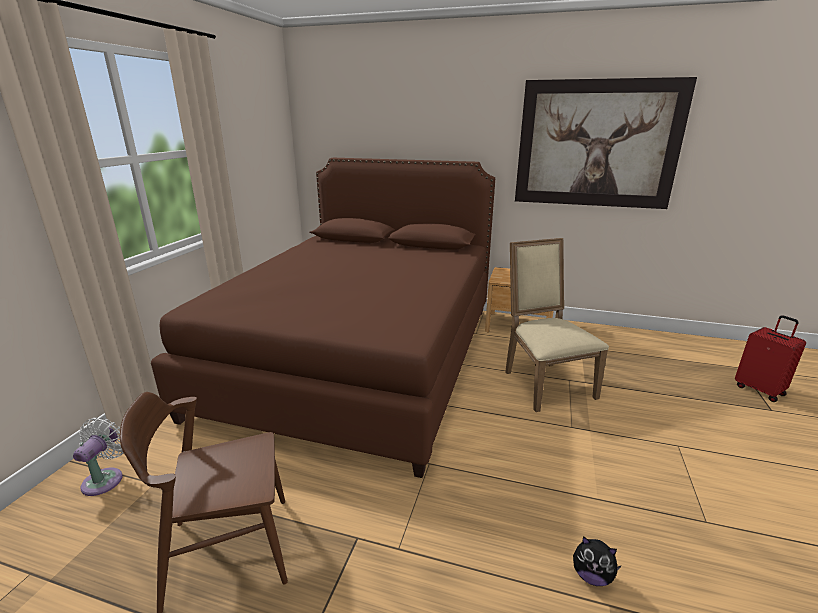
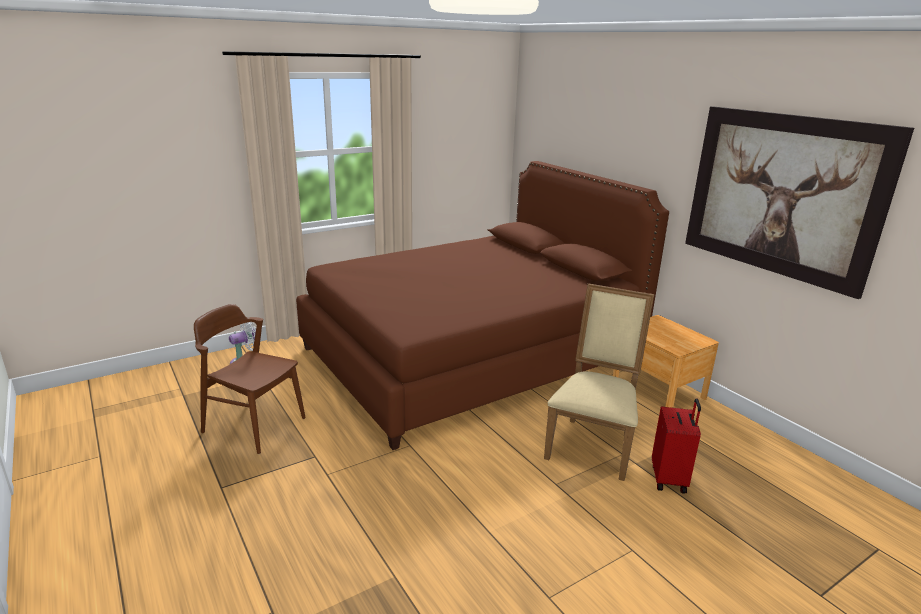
camera: 40 degrees right, 0 degrees up
plush toy [573,536,622,586] -> none
red suitcase [735,315,806,402] -> red suitcase moved to [652,398,701,494]

